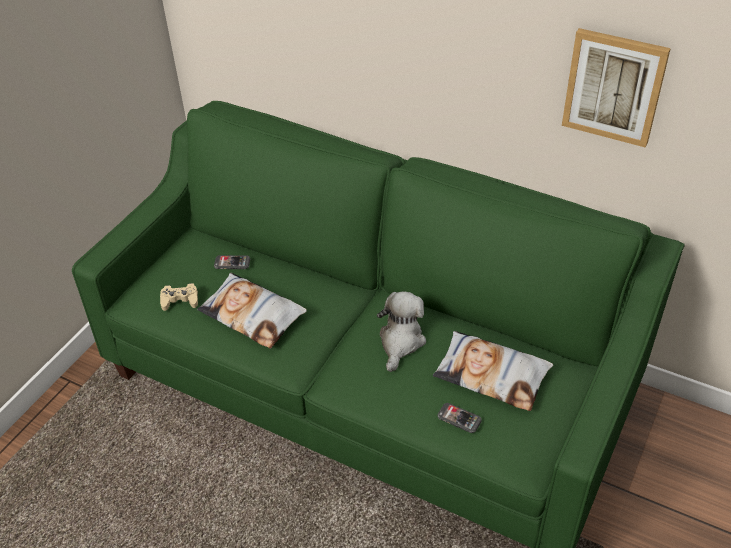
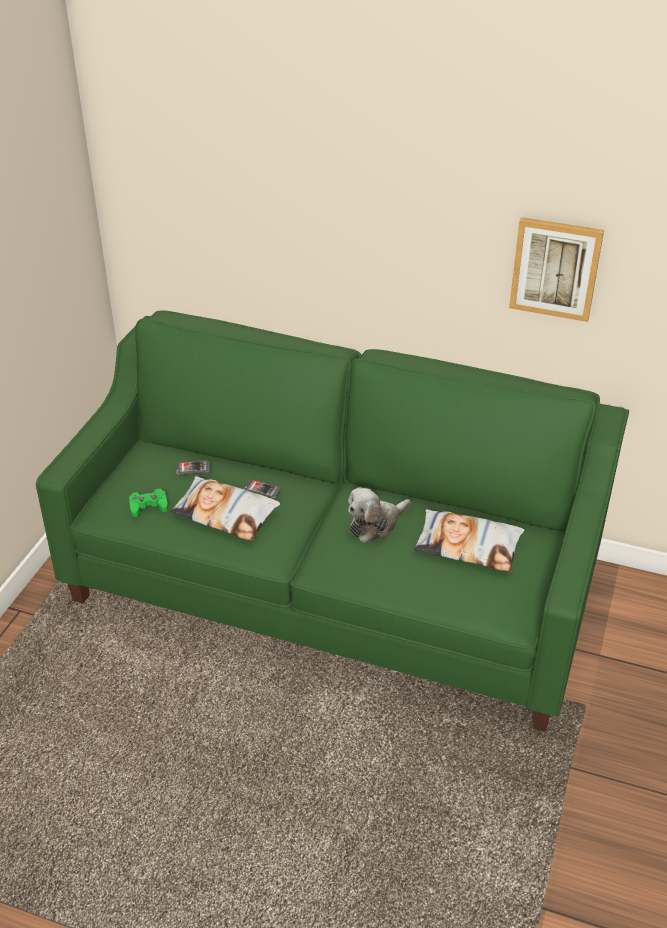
camera: 10 degrees left, 5 degrees down
beige game controller [160,283,198,311] -> green game controller [129,488,168,517]
plush toy [377,291,426,372] -> plush toy turned 135 degrees counterclockwise [348,487,411,543]
phone [437,403,482,433] -> phone moved to [243,479,281,499]

